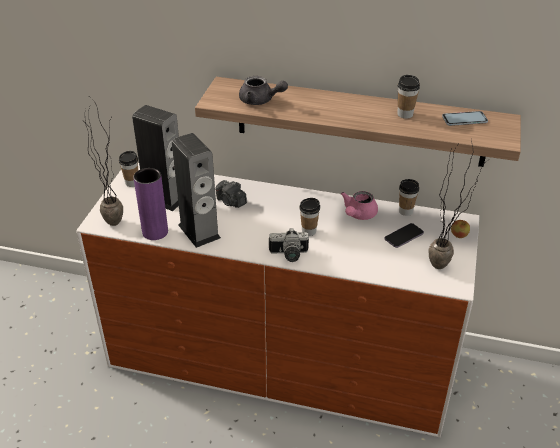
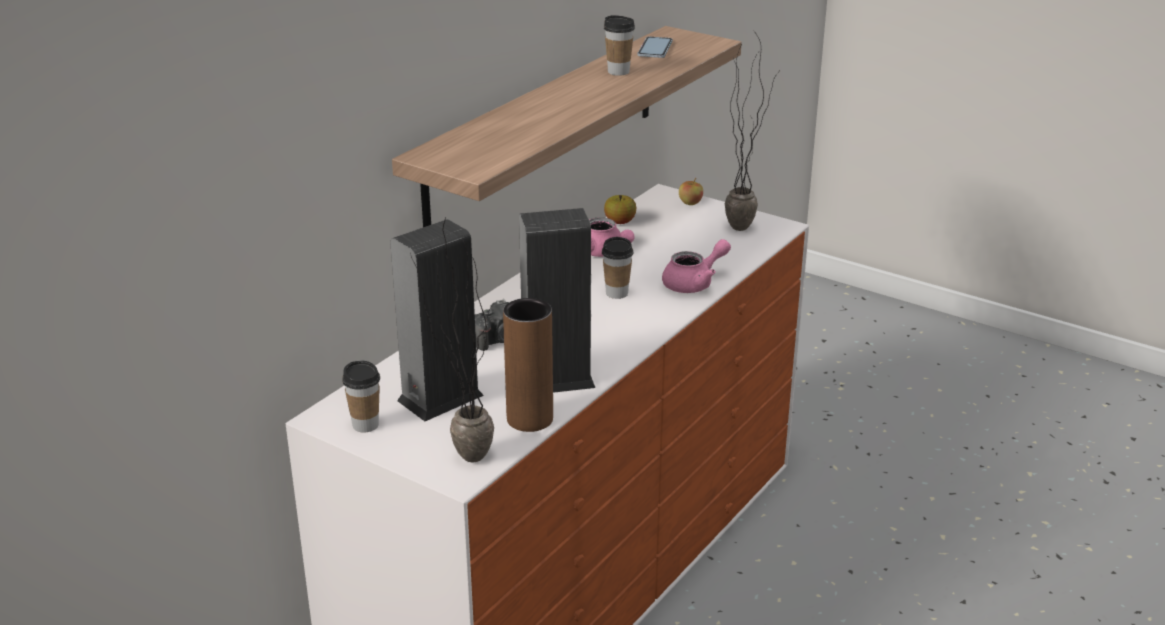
camera: 70 degrees left, 10 degrees down
purple vase [133,168,168,240] -> brown vase [503,298,553,432]
grey teapot [239,76,288,105] -> none
camera [269,228,309,262] -> none
phone [385,223,424,248] -> none
cup [399,179,419,216] -> apple [604,195,636,224]
none -> pink teapot [662,239,731,293]

